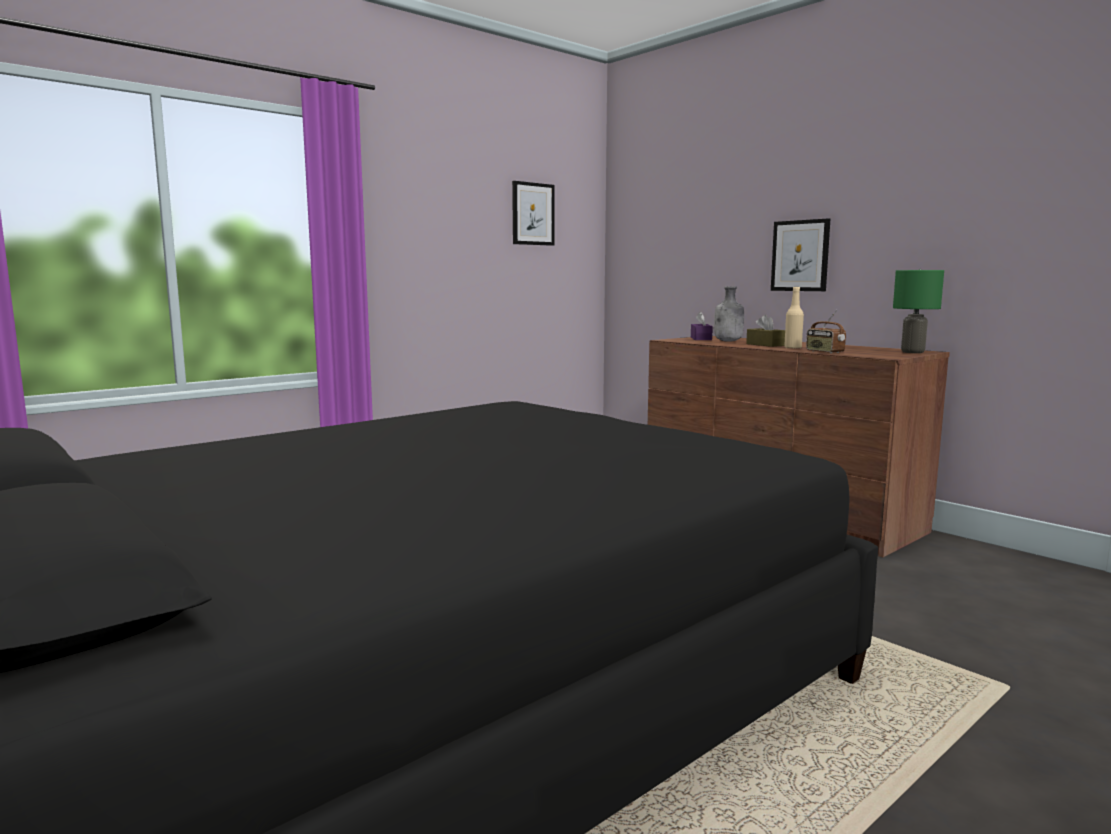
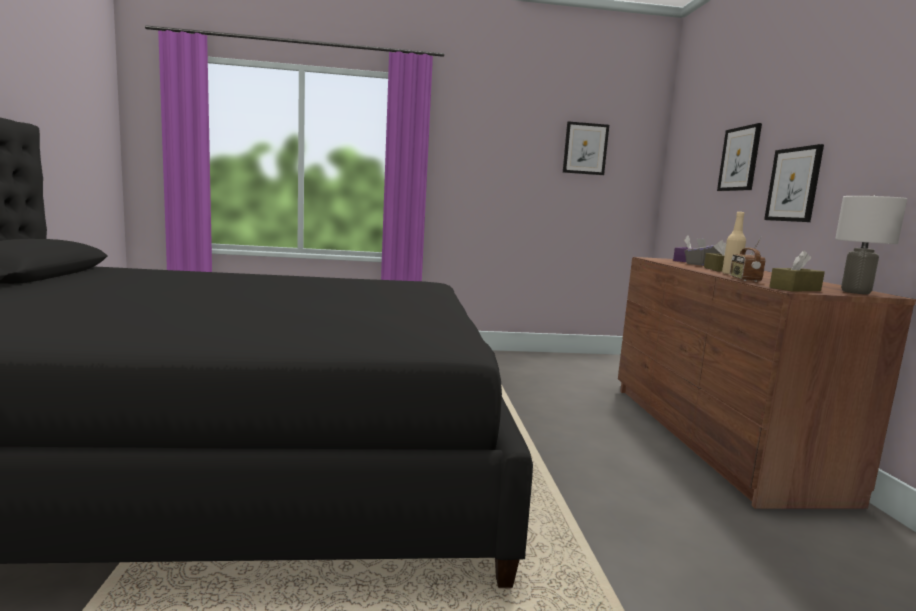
camera: 35 degrees right, 0 degrees up
grey bottle [714,286,744,342] -> grey tissue box [684,238,720,266]
green table lamp [893,269,944,353] -> white table lamp [835,195,907,294]
none -> picture [717,123,762,191]
none -> brown tissue box [769,251,825,292]

